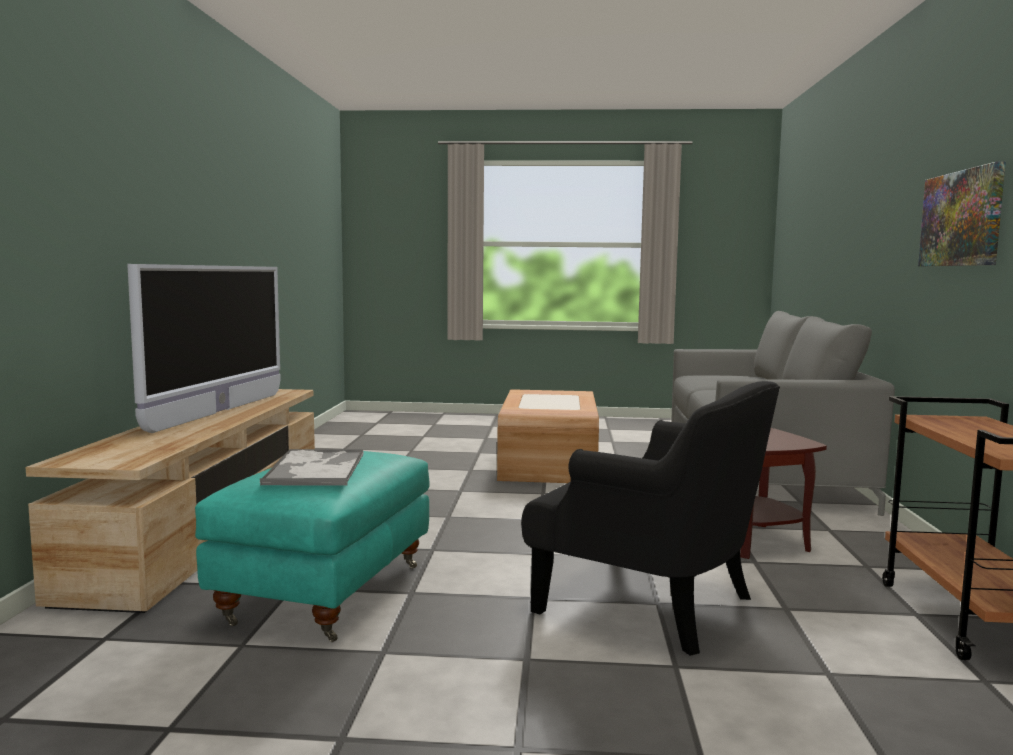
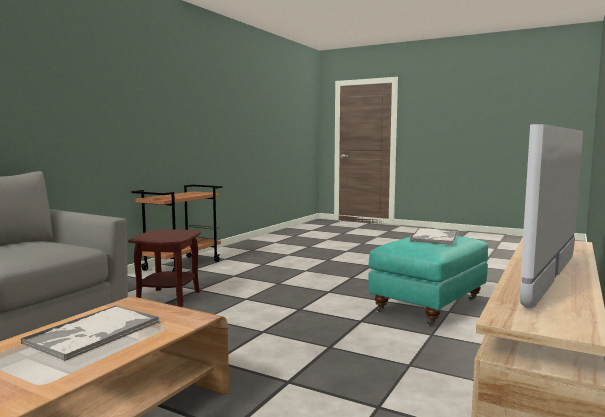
camera: 155 degrees left, 0 degrees up
black armchair [521,381,780,656] -> none
picture [918,161,1006,266] -> none
none -> tray [21,306,159,361]

